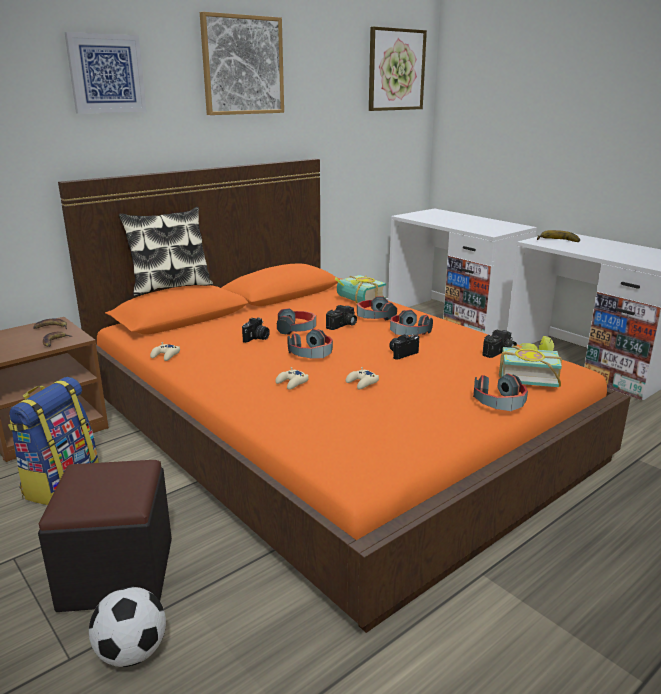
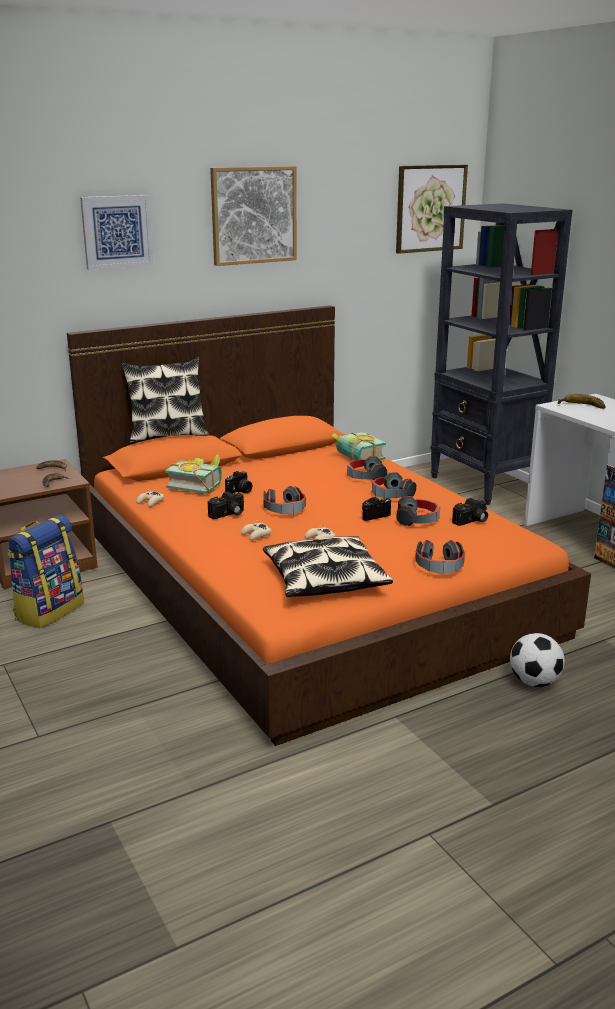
camera: 10 degrees right, 0 degrees up
black ottoman [38,460,172,612] -> none
football [89,587,166,667] -> football moved to [510,633,565,687]
headphones [277,308,316,335] -> headphones moved to [396,496,440,526]
camera [326,305,357,330] -> camera moved to [208,492,244,519]
white desk [388,208,537,335] -> black bookcase [430,203,573,505]
book [499,336,562,387] -> book moved to [165,453,222,494]
none -> pillow [263,536,393,597]

